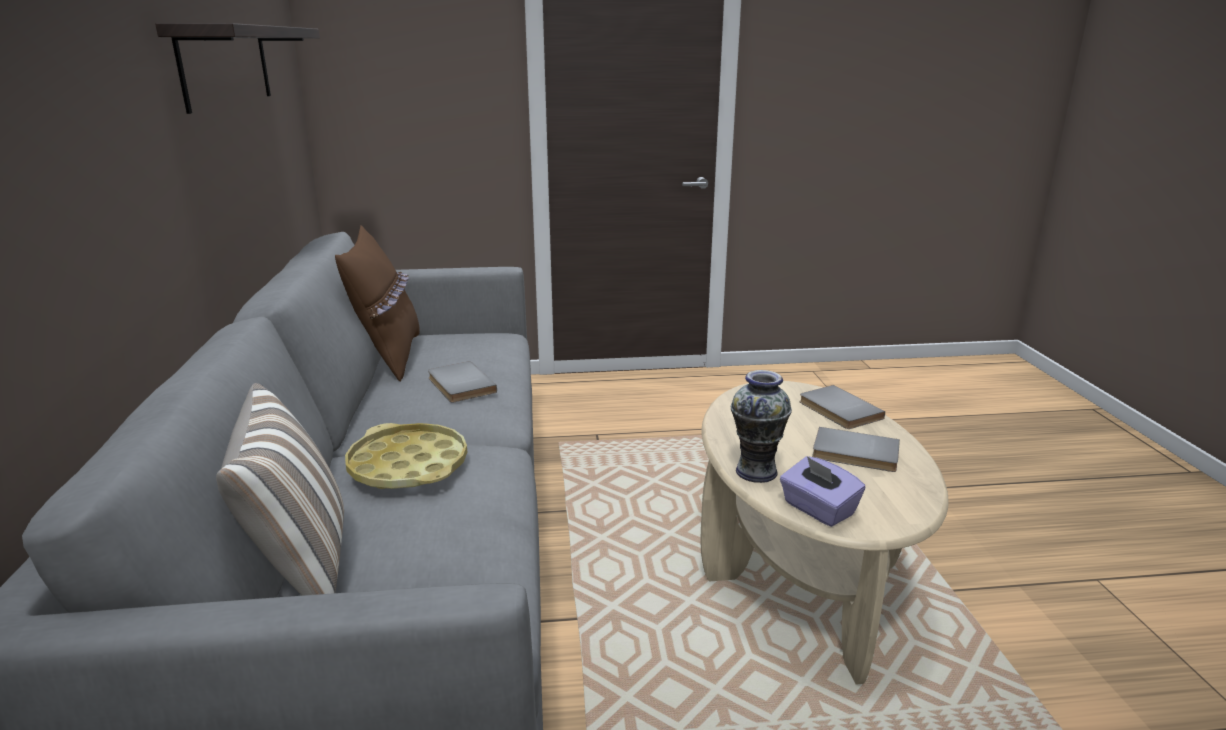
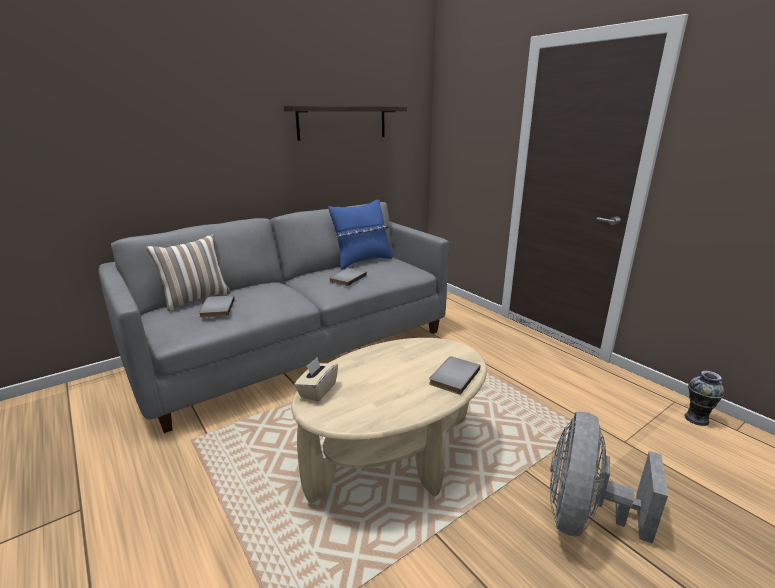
camera: 60 degrees right, 0 degrees up
brown pillow [335,225,420,382] -> blue pillow [328,199,393,270]
yellow tray [345,423,467,489] -> none
vase [731,370,792,483] -> vase moved to [685,371,724,426]
purple tissue box [780,456,866,527] -> beige tissue box [294,357,338,402]
grey book [812,427,900,472] -> grey book moved to [199,295,235,318]
none -> grey fan [550,412,668,544]

